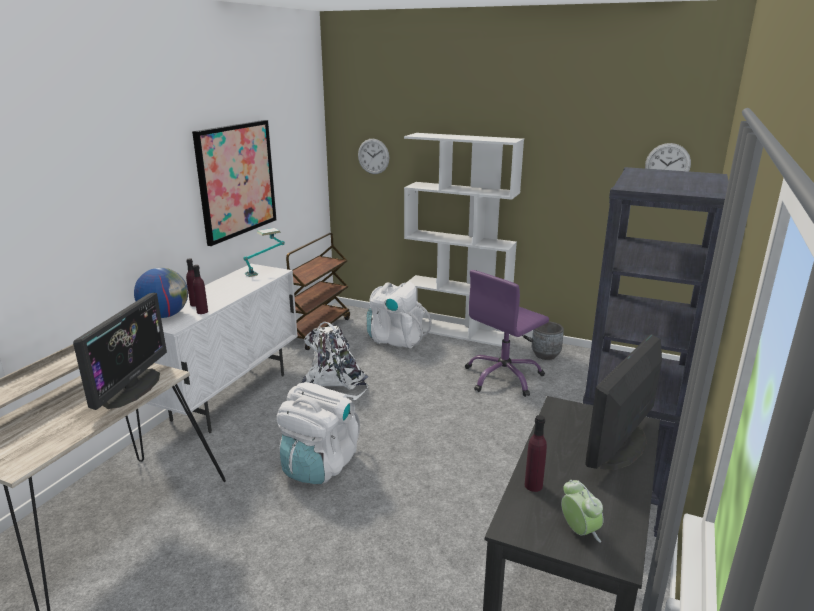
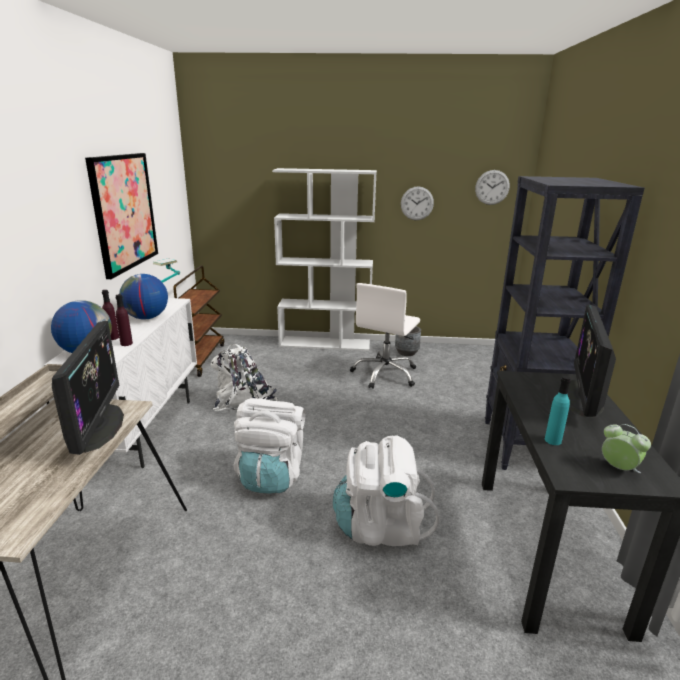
camera: 20 degrees left, 0 degrees up
wall clock [358,139,389,174] -> wall clock moved to [401,186,434,220]
white backpack [367,282,432,348] -> white backpack moved to [333,435,439,546]
purple office chair [465,270,549,397] -> white office chair [350,283,420,389]
purple bottle [525,415,547,492] -> turquoise bottle [545,376,571,445]
none -> globe [119,274,168,319]

